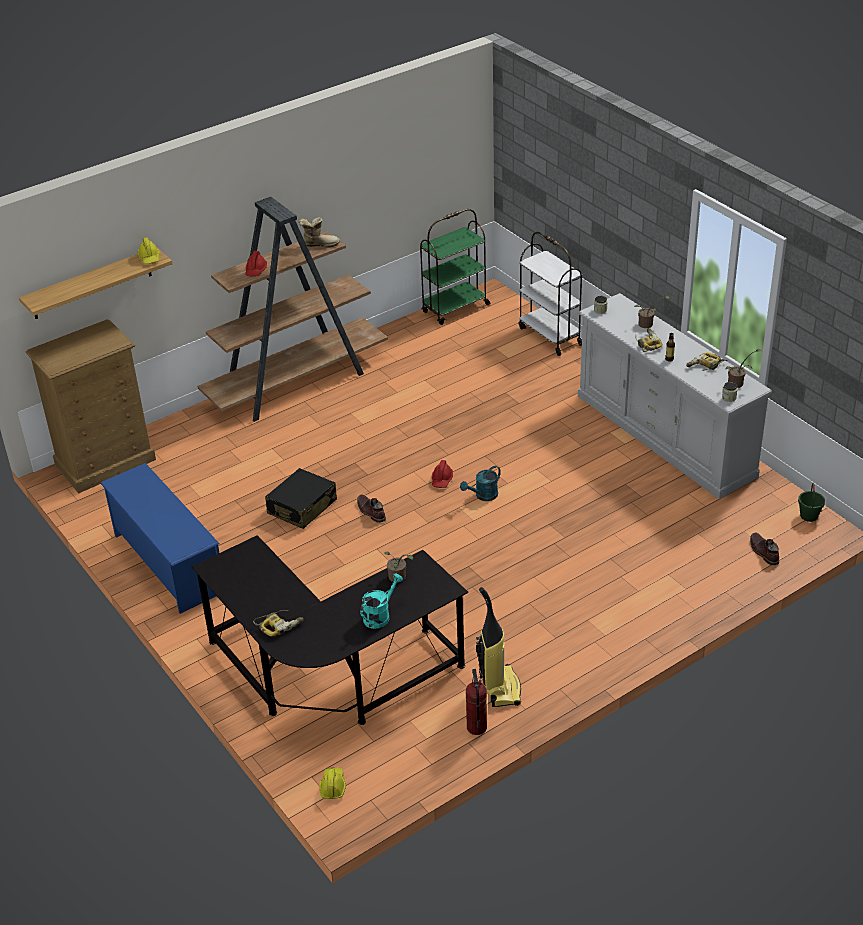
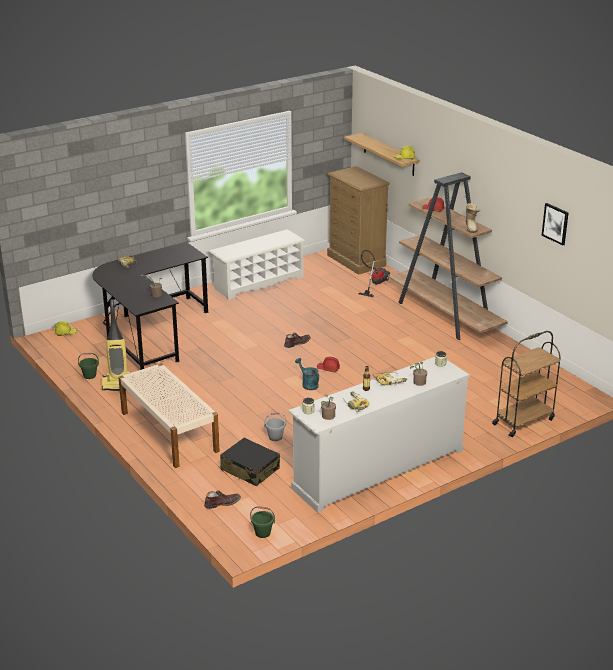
camera: 90 degrees right, 10 degrees down
blue shoe rack [100,463,220,614] -> white shoe rack [209,229,305,300]
black suitcase [265,468,337,529] -> black suitcase moved to [220,438,280,486]
turquoise watering can [360,573,403,629] -> none
green cart [420,209,490,325] -> none
fire extinguisher [466,669,487,735] -> green bucket [78,353,99,379]
white cart [518,232,582,356] -> brown cart [492,331,561,437]
none -> beige bench [118,363,220,468]
none -> grey bucket [265,412,286,441]
none -> vacuum cleaner [359,250,390,297]
none -> picture [542,203,568,246]

